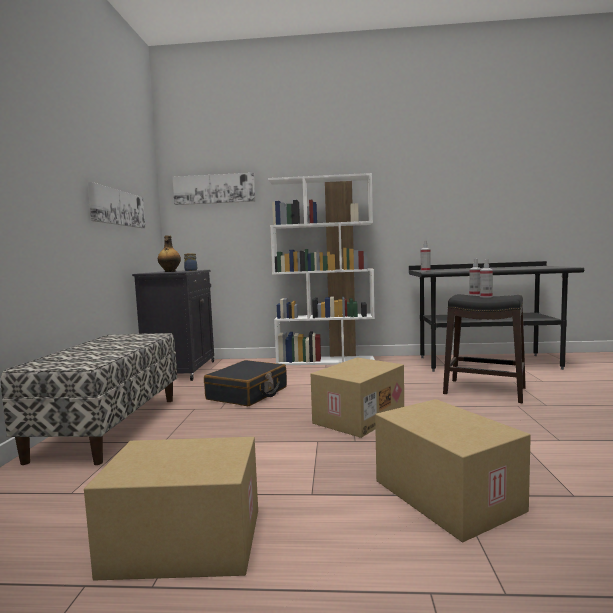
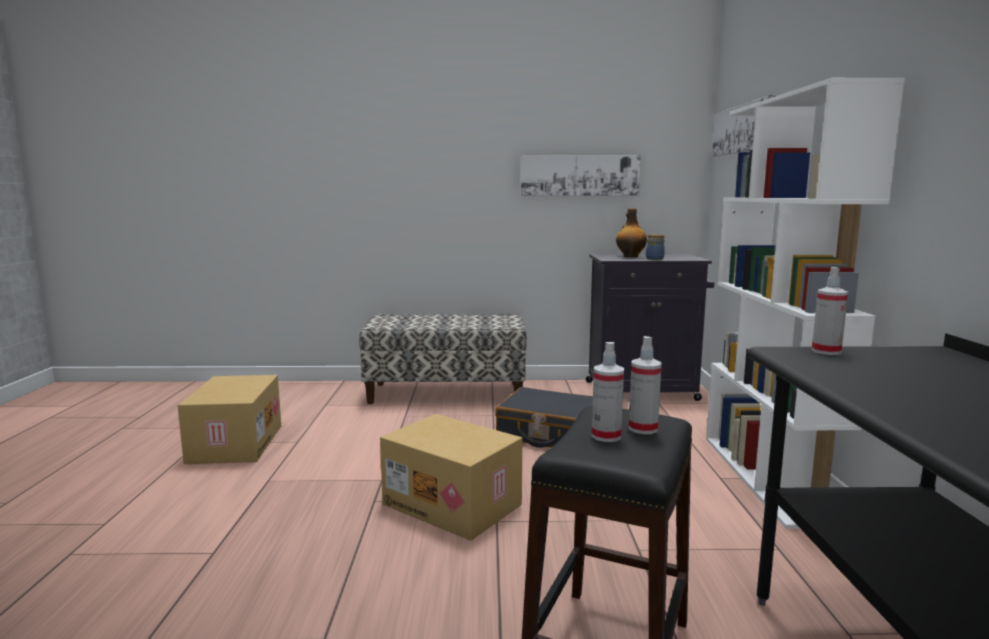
camera: 85 degrees right, 5 degrees up
cardboard box [375,399,531,542] -> none

